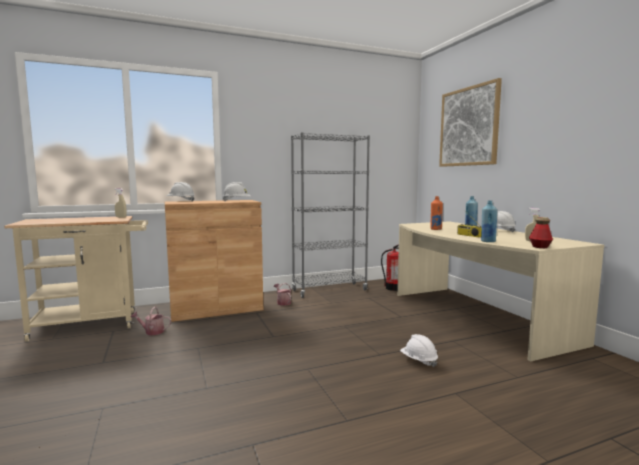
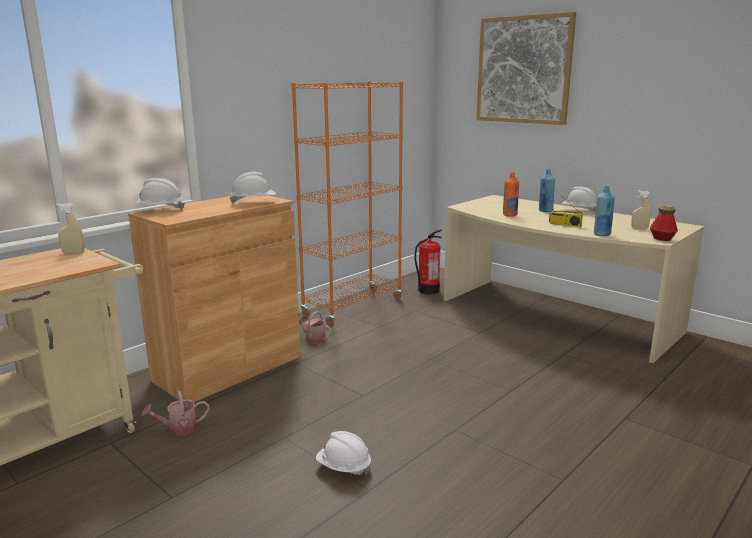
camera: 25 degrees left, 10 degrees up
grey bookcase [291,132,370,298] -> orange bookcase [292,82,403,326]
white hard hat [400,334,438,367] -> white hard hat moved to [316,431,371,475]

